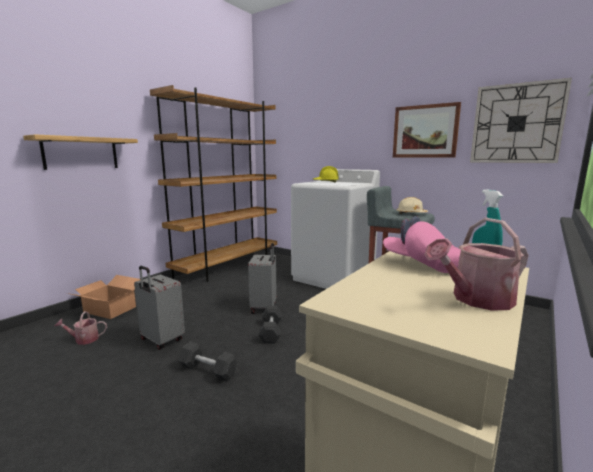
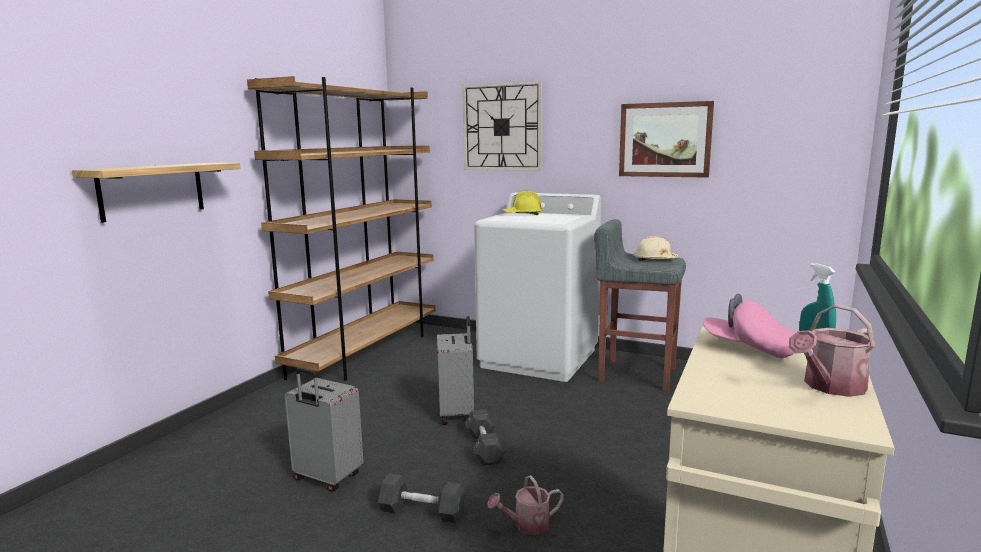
camera: 10 degrees left, 0 degrees up
watering can [55,311,107,345] -> watering can moved to [487,475,564,535]
cardboard box [67,275,140,319] -> none
wall clock [470,78,572,163] -> wall clock moved to [462,81,542,171]

